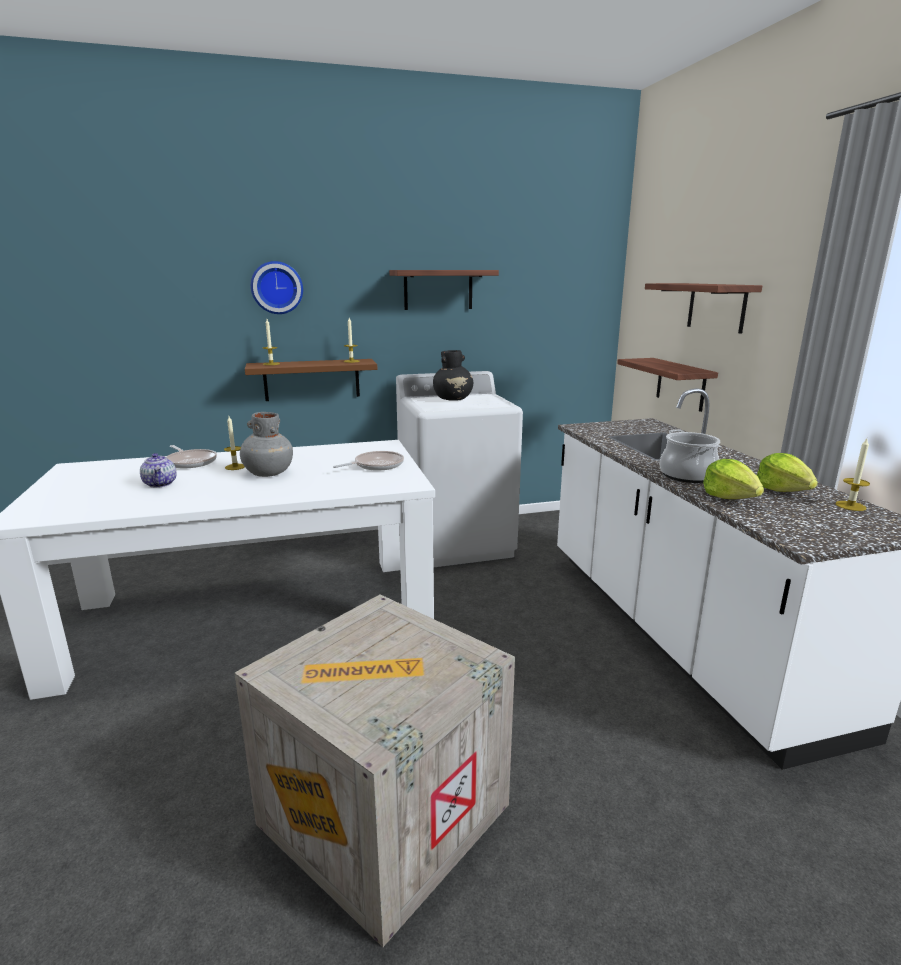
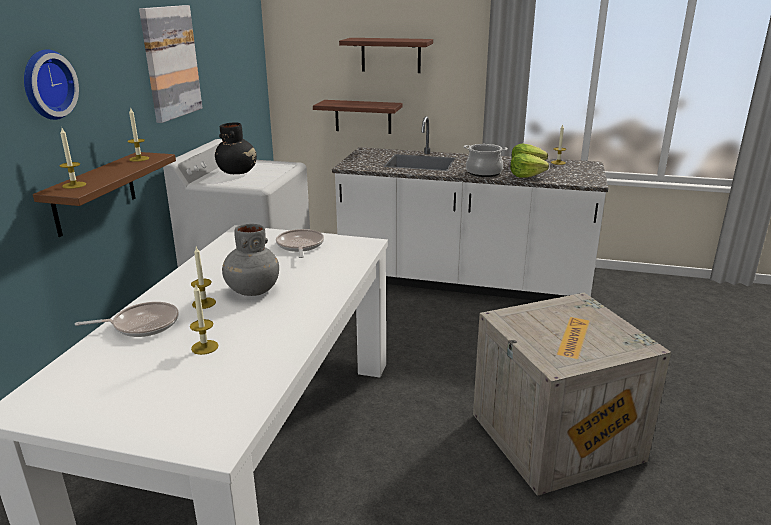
camera: 60 degrees left, 5 degrees up
teapot [140,453,176,488] -> candle [190,285,218,355]
shelf [389,270,499,310] -> picture [139,5,202,123]

